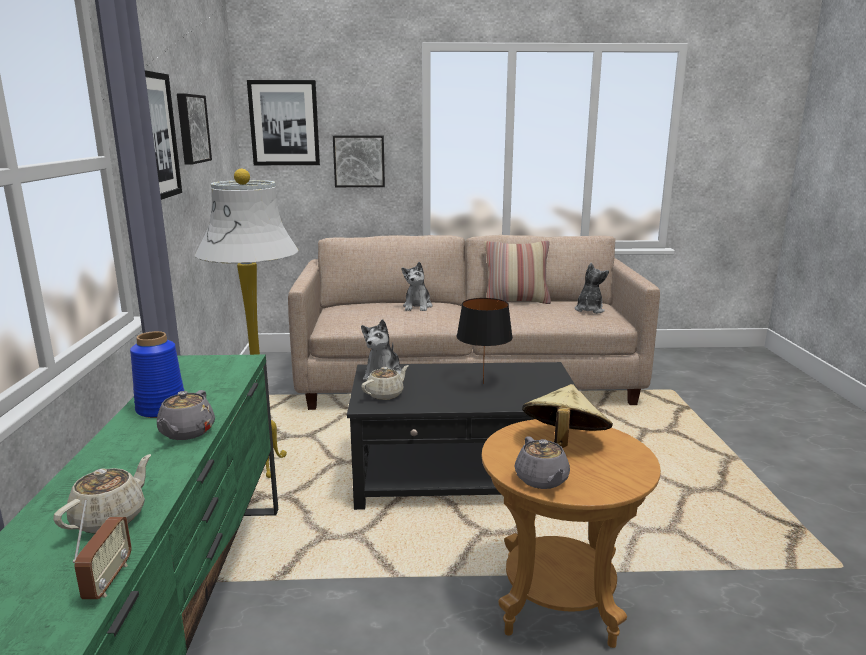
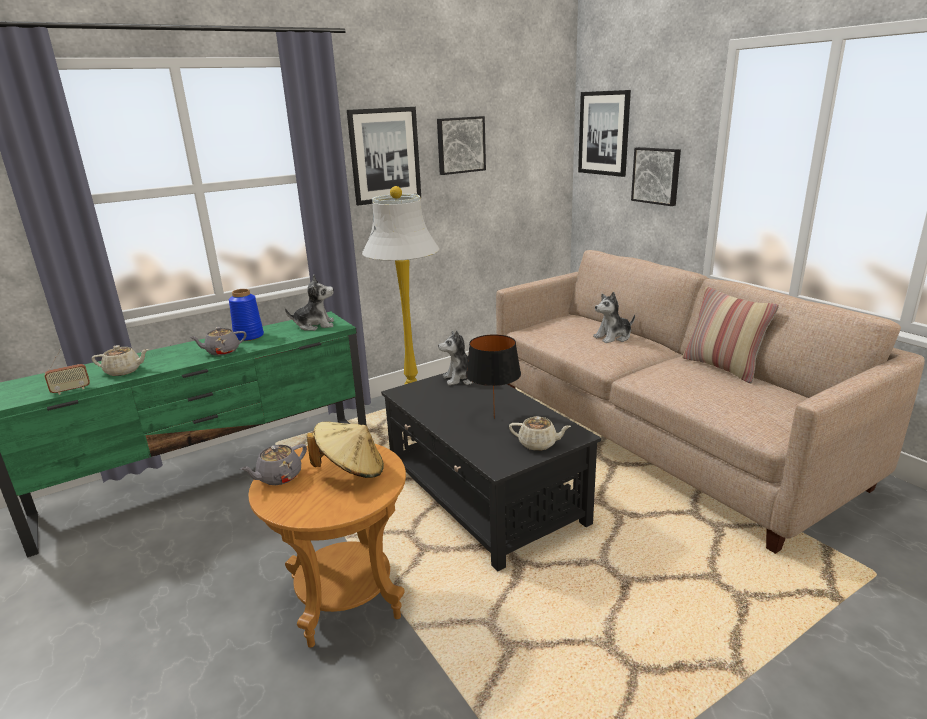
camera: 60 degrees right, 5 degrees up
beige teapot [361,365,409,400] -> beige teapot moved to [509,416,571,451]
plush toy [575,263,609,314] -> plush toy moved to [285,275,334,331]

